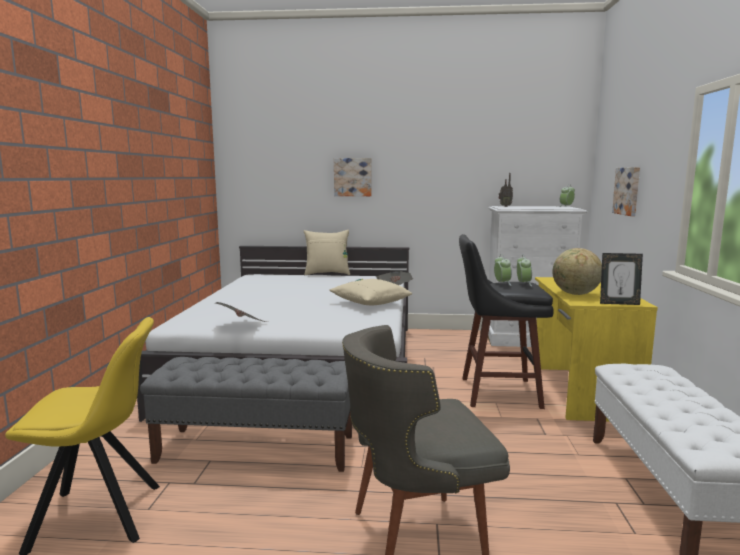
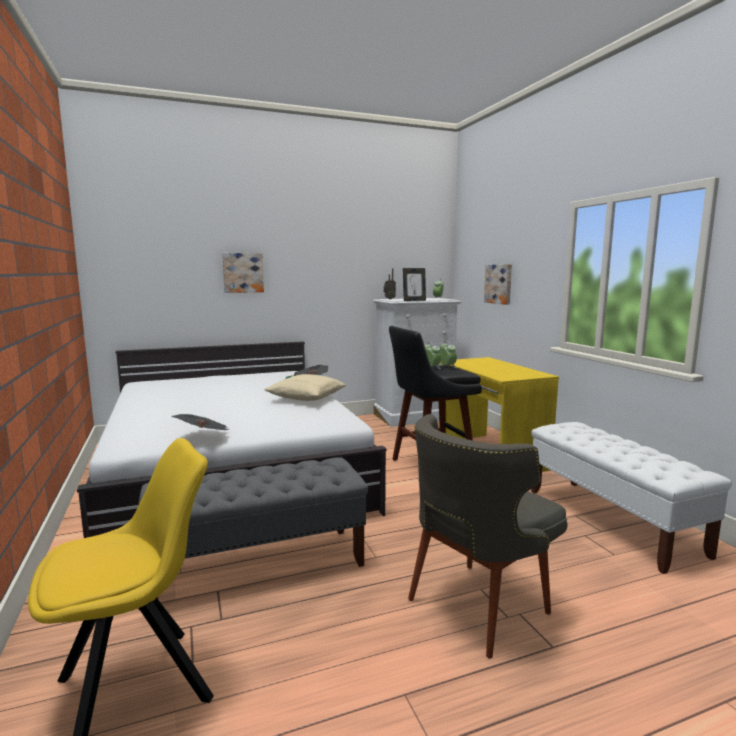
camera: 25 degrees left, 0 degrees up
beige pillow [304,230,350,275] -> none
globe [552,248,602,295] -> none
picture frame [600,253,643,305] -> picture frame moved to [403,268,426,301]

